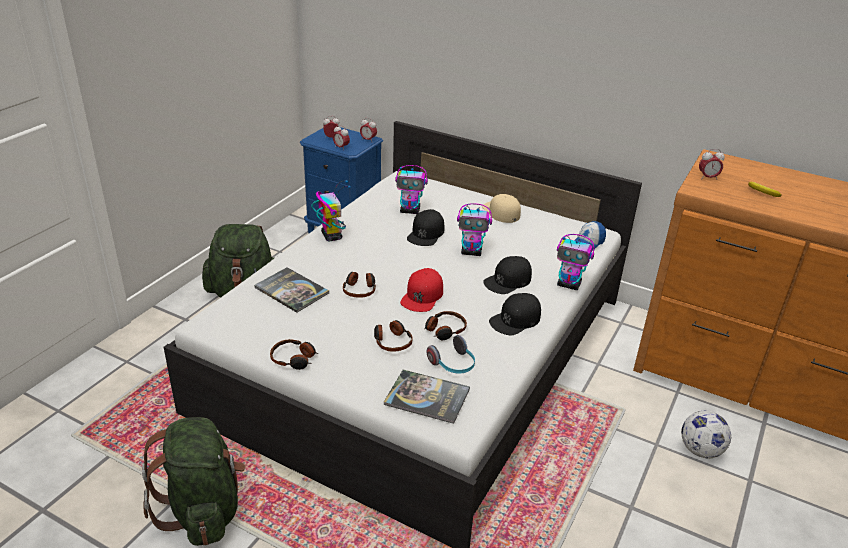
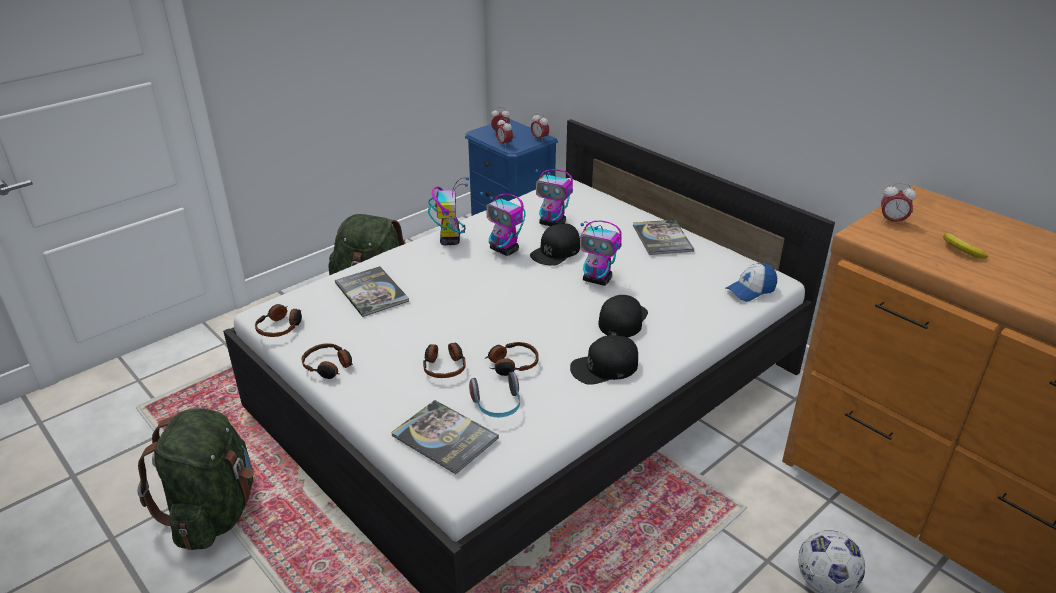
camera: 20 degrees right, 0 degrees up
headphones [343,272,376,298] -> headphones moved to [255,304,302,337]
red cap [400,268,443,312] -> none
beige cap [482,194,521,223] -> book [633,220,694,255]
black cap [483,256,532,294] -> black cap turned 135 degrees clockwise [599,295,648,338]
toy robot [557,234,595,290] -> toy robot moved to [480,191,526,256]

